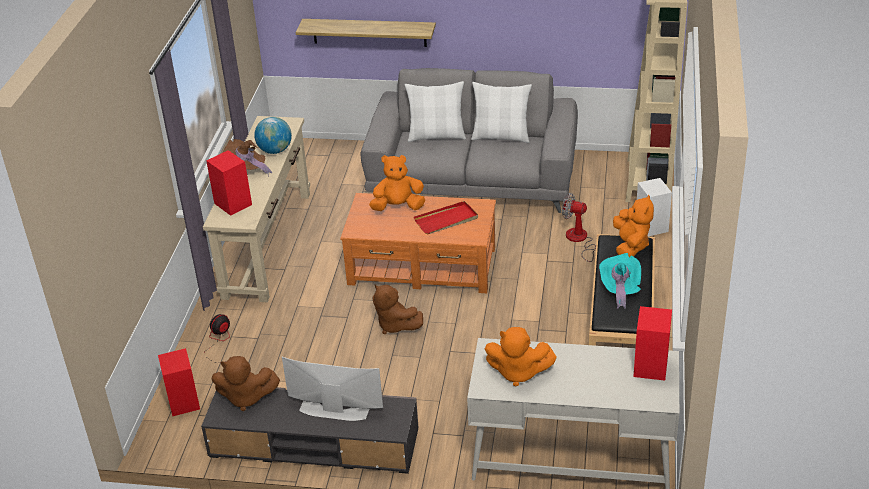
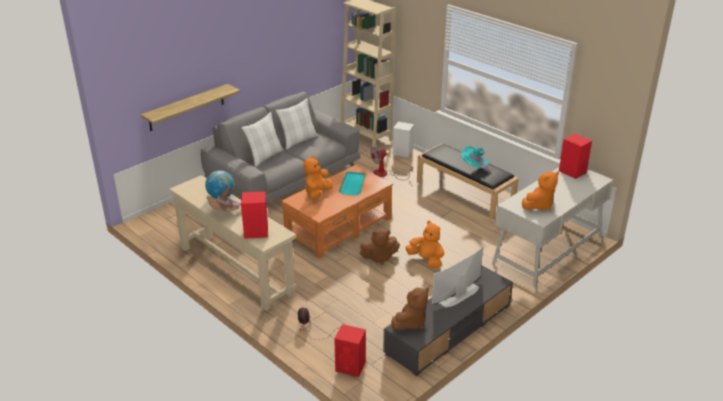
camera: 55 degrees left, 5 degrees down
red tray [414,201,478,234] -> turquoise tray [339,172,365,195]
orange plush toy [613,194,654,257] -> orange plush toy moved to [405,221,444,268]

